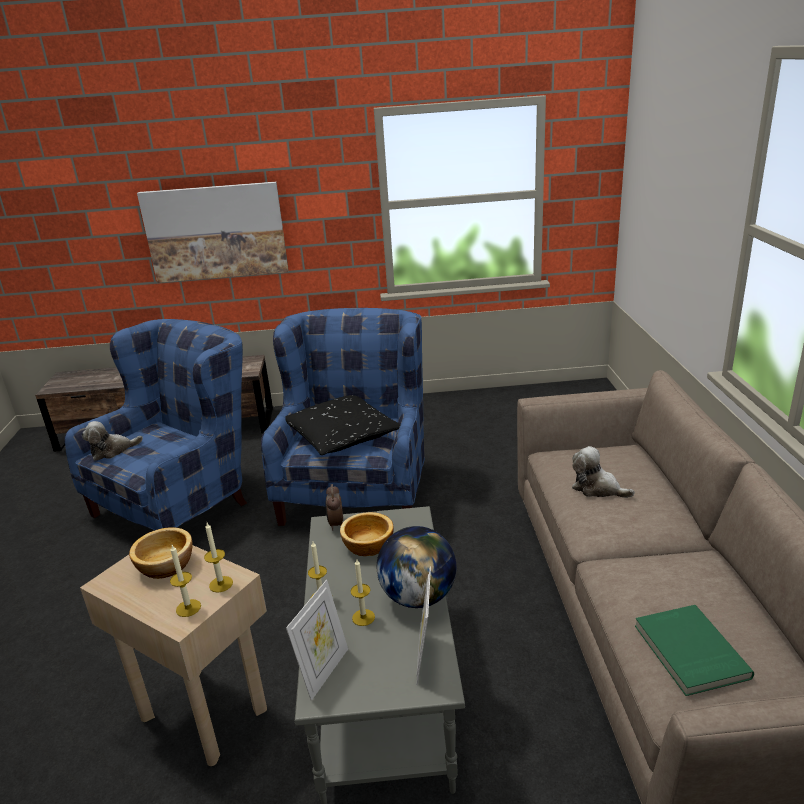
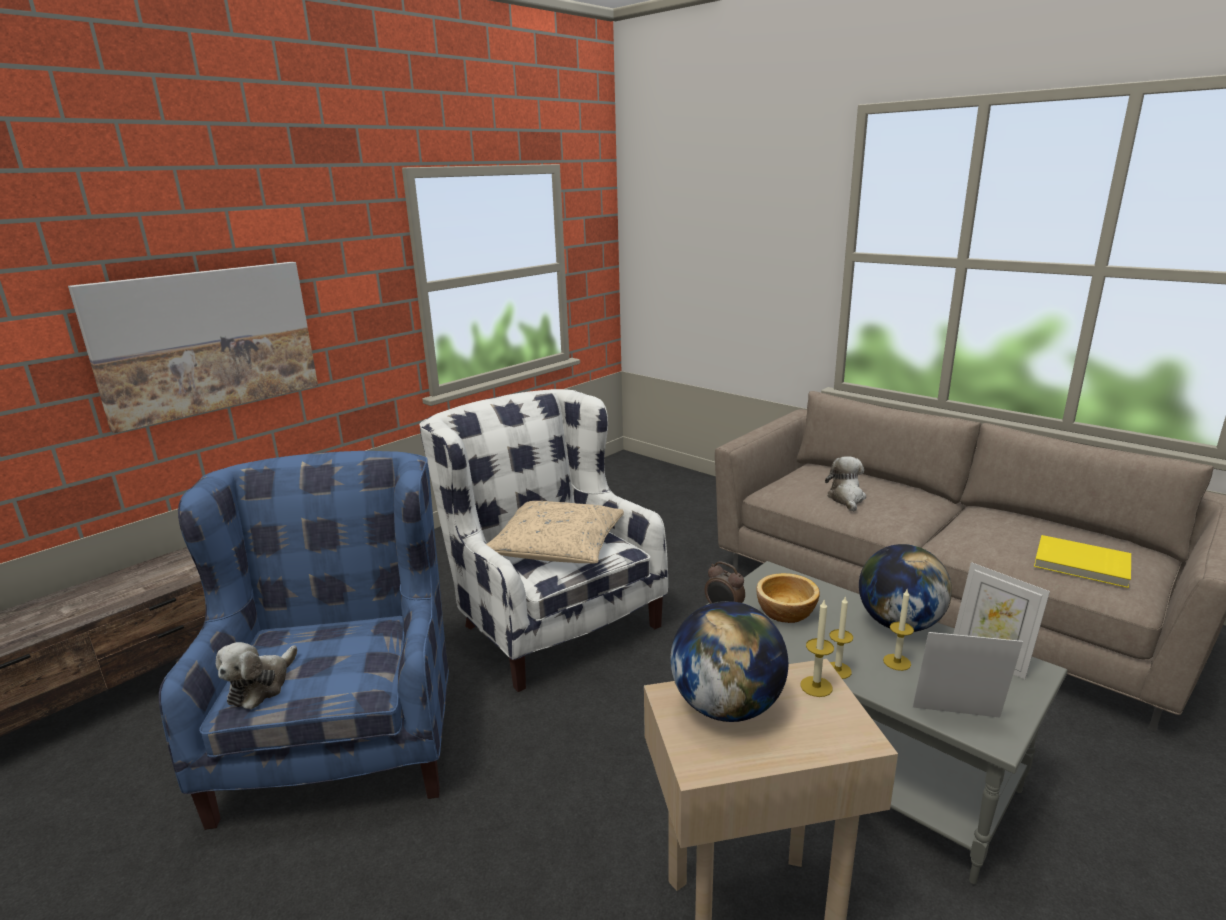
camera: 45 degrees left, 5 degrees down
bowl [129,527,193,579] -> globe [670,601,788,722]
candle [170,545,201,617] -> none
blue armchair [261,308,425,526] -> white armchair [419,389,668,692]
black pillow [285,395,401,455] -> beige pillow [486,501,624,563]
picture frame [286,580,348,701] -> picture frame turned 60 degrees counterclockwise [913,632,1023,718]
plush toy [572,446,635,498] -> plush toy turned 105 degrees clockwise [825,456,866,512]
green book [635,605,754,696] -> yellow book [1034,535,1131,588]

